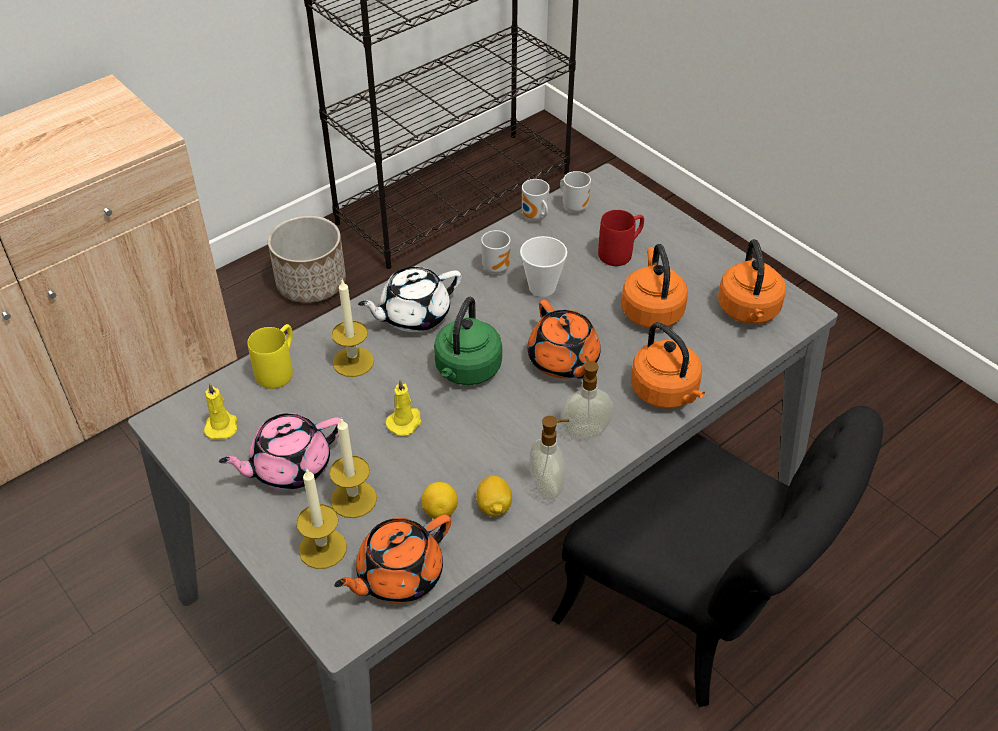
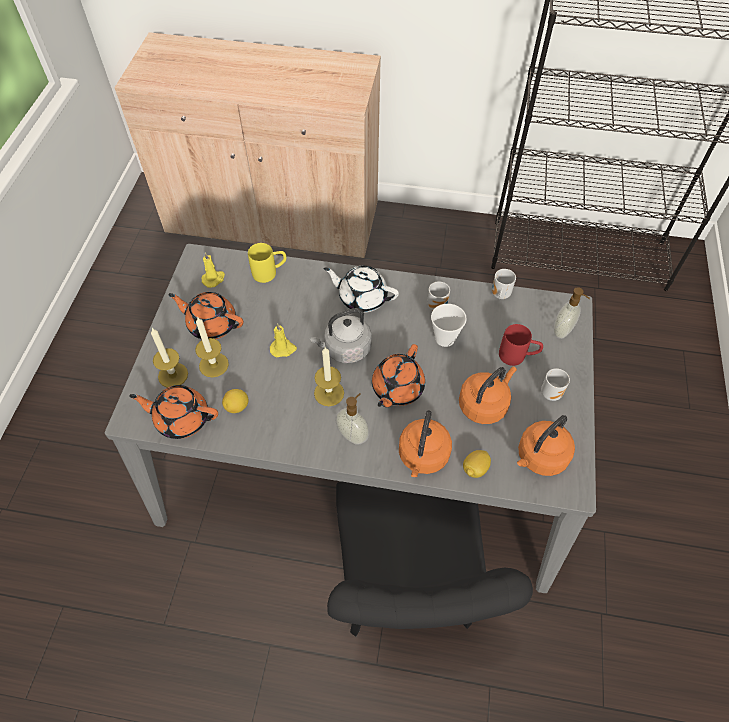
camera: 50 degrees right, 10 degrees up
pink teapot [219,413,341,490] -> orange teapot [168,292,243,339]
planter [268,215,346,303] -> none
candle [331,279,374,377] -> candle moved to [314,347,344,406]
green kettle [434,297,502,385] -> grey kettle [310,308,372,364]
lemon [476,476,512,517] -> lemon moved to [463,450,491,478]
soap dispenser [530,416,569,500] -> soap dispenser moved to [554,287,590,339]
mug [560,171,591,213] -> mug moved to [541,368,570,401]

